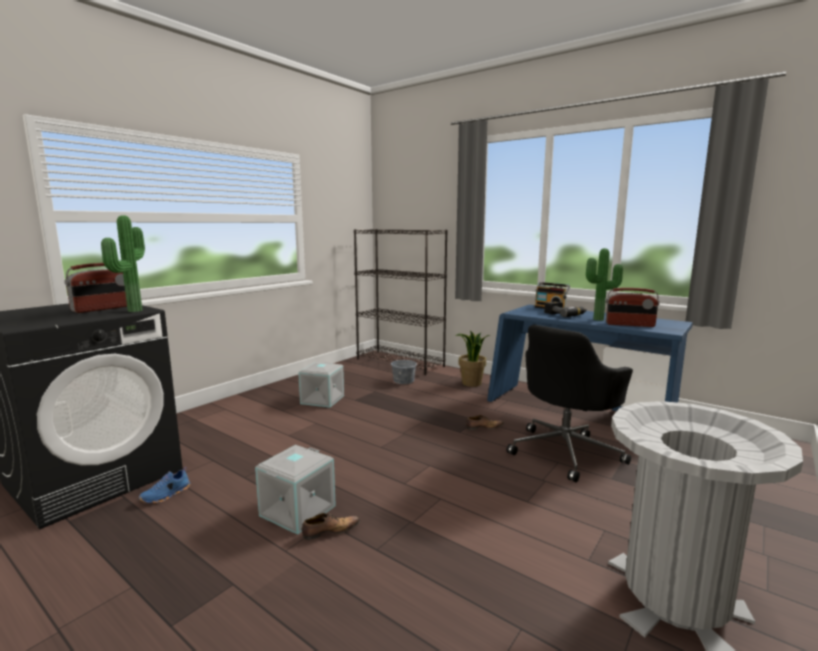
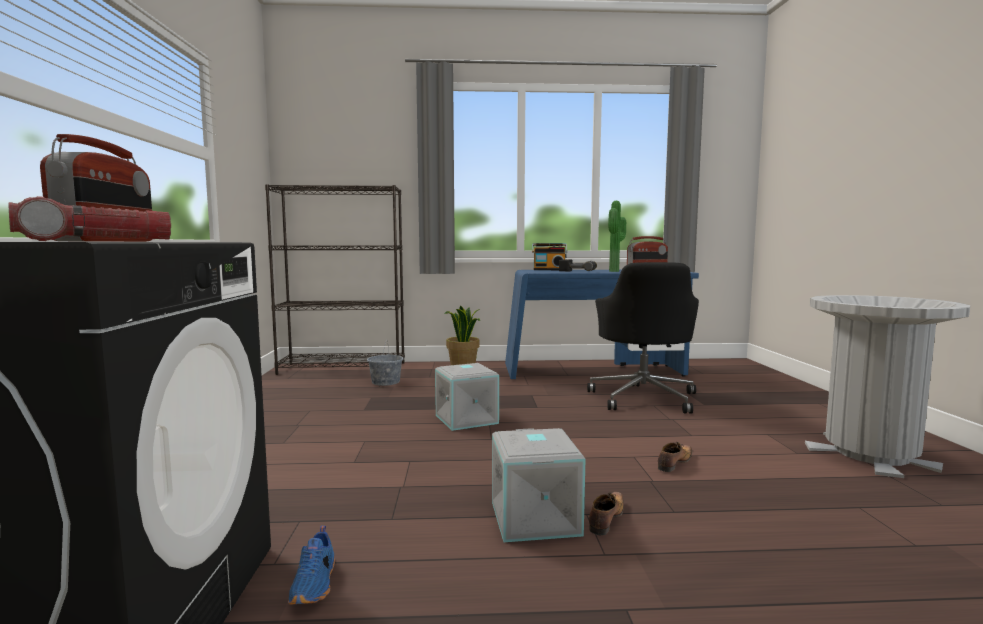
camera: 40 degrees left, 5 degrees down
potted plant [101,215,145,312] -> none
grey storage box [298,362,344,408] -> grey storage box moved to [435,363,499,431]
shoe [466,415,504,430] -> shoe moved to [658,442,692,472]
none -> flashlight [9,196,171,241]

